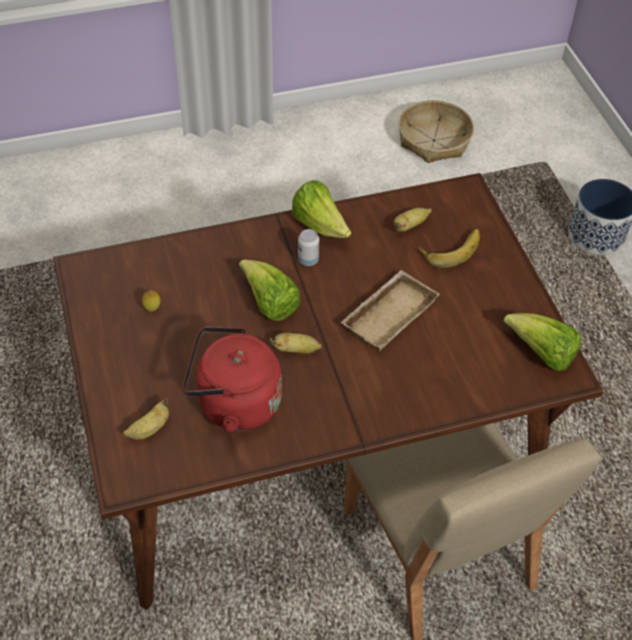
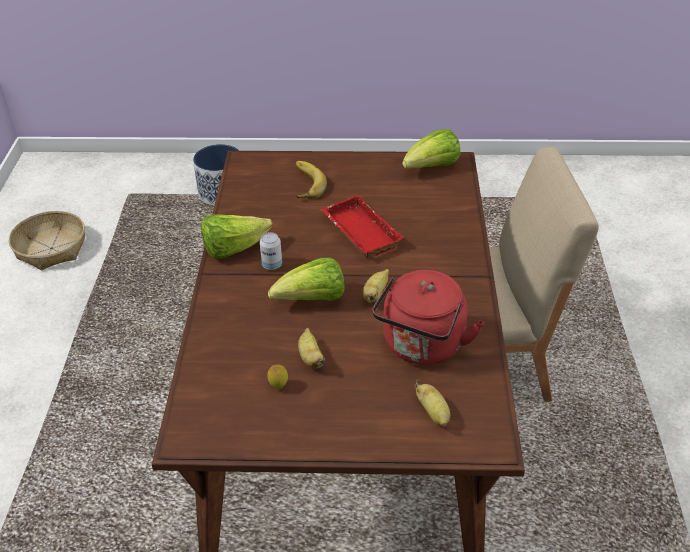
camera: 70 degrees left, 10 degrees down
beige tray [340,270,440,351] -> red tray [321,195,404,258]
banana [393,208,432,232] -> banana moved to [298,328,325,369]

